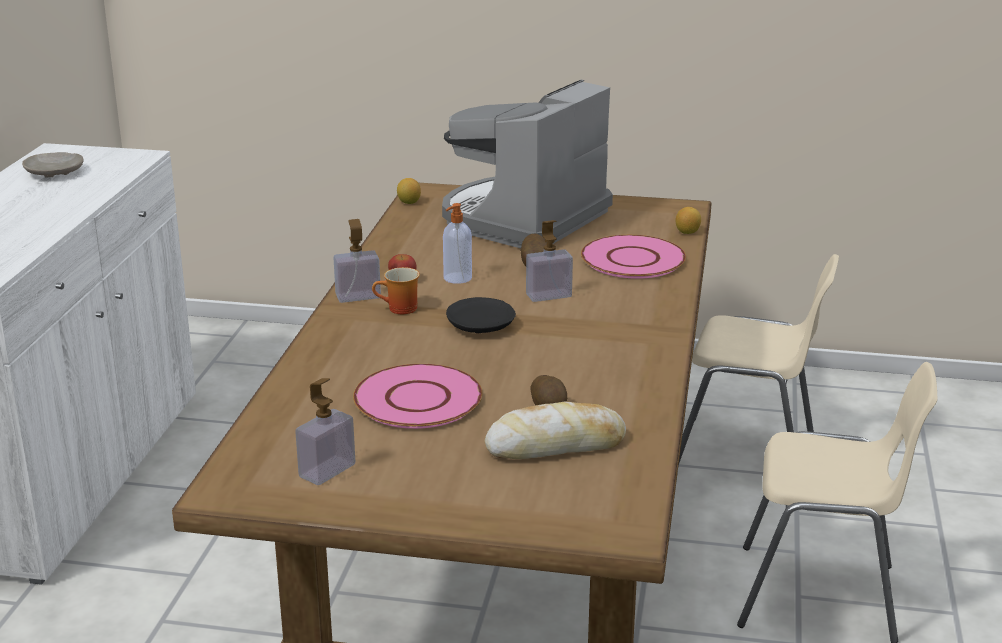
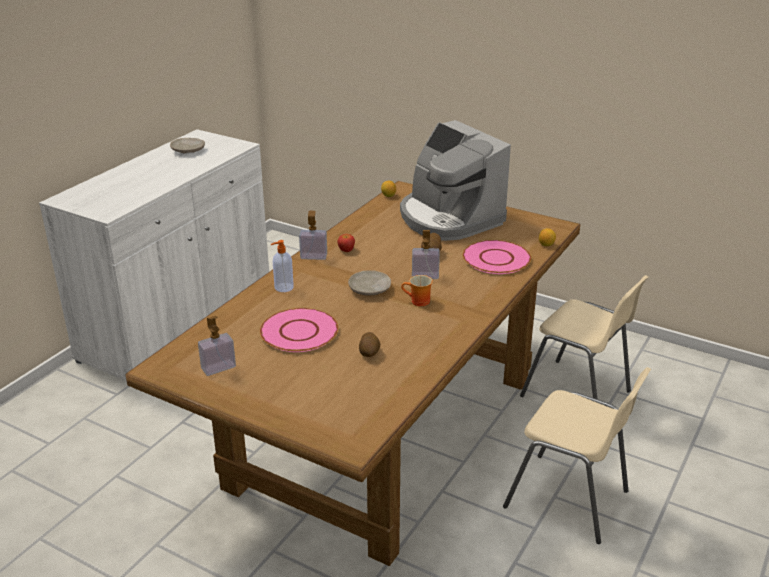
camera: 20 degrees right, 5 degrees up
mug [372,267,420,314] -> mug moved to [401,275,433,306]
coffee machine [442,80,613,248] -> coffee machine turned 90 degrees counterclockwise [400,120,511,241]
soap dispenser [443,203,472,284] -> soap dispenser moved to [271,240,294,292]
black plate [446,297,516,333] -> beige plate [348,270,391,295]
bread [485,402,626,459] -> none

